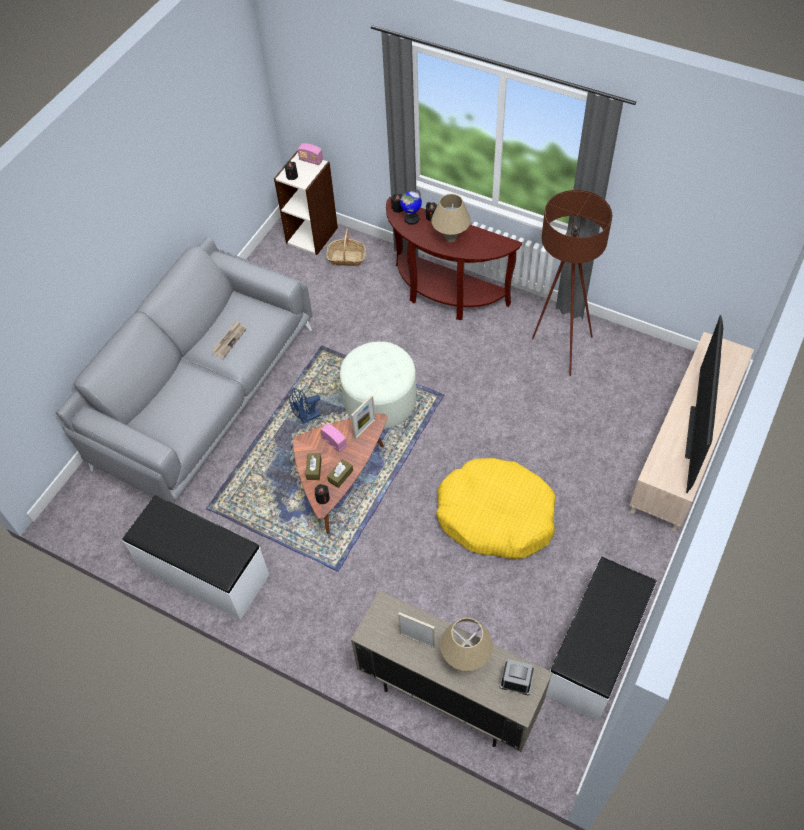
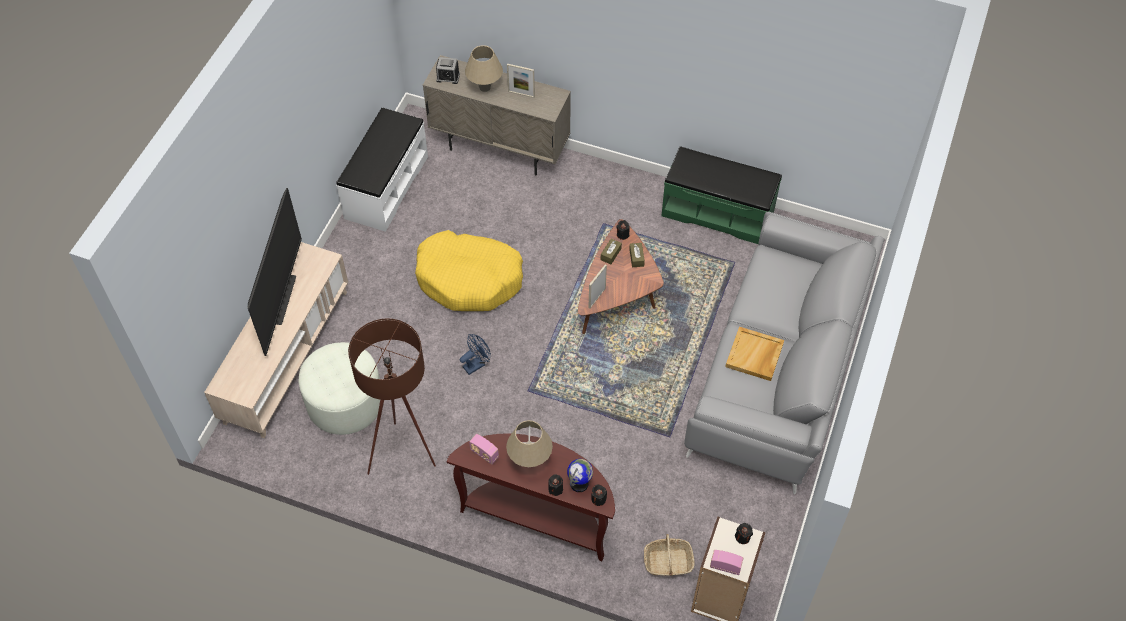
camera: 170 degrees right, 0 degrees up
white bench [123,495,269,620] -> green bench [662,146,782,244]
newspaper [212,321,247,359] -> beige tray [725,327,784,381]
blue fan [289,388,320,424] -> blue fan moved to [460,334,491,375]
radio [320,423,347,452] -> radio moved to [469,434,499,465]
white ottoman [340,342,416,429] -> white ottoman moved to [298,342,380,435]

